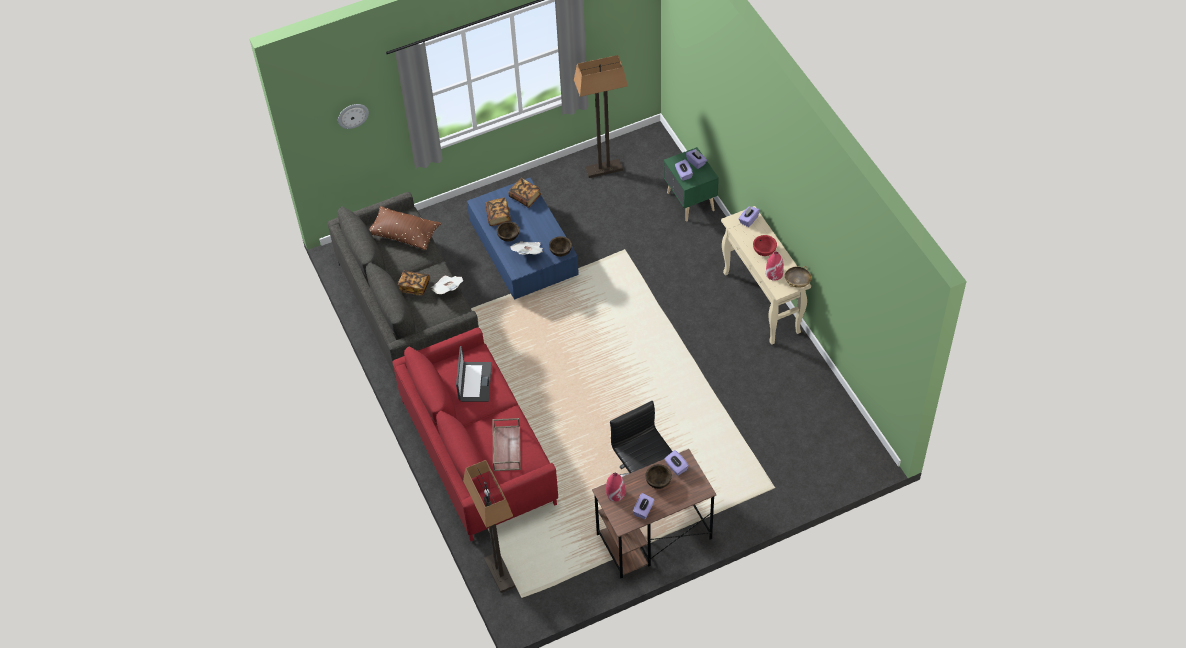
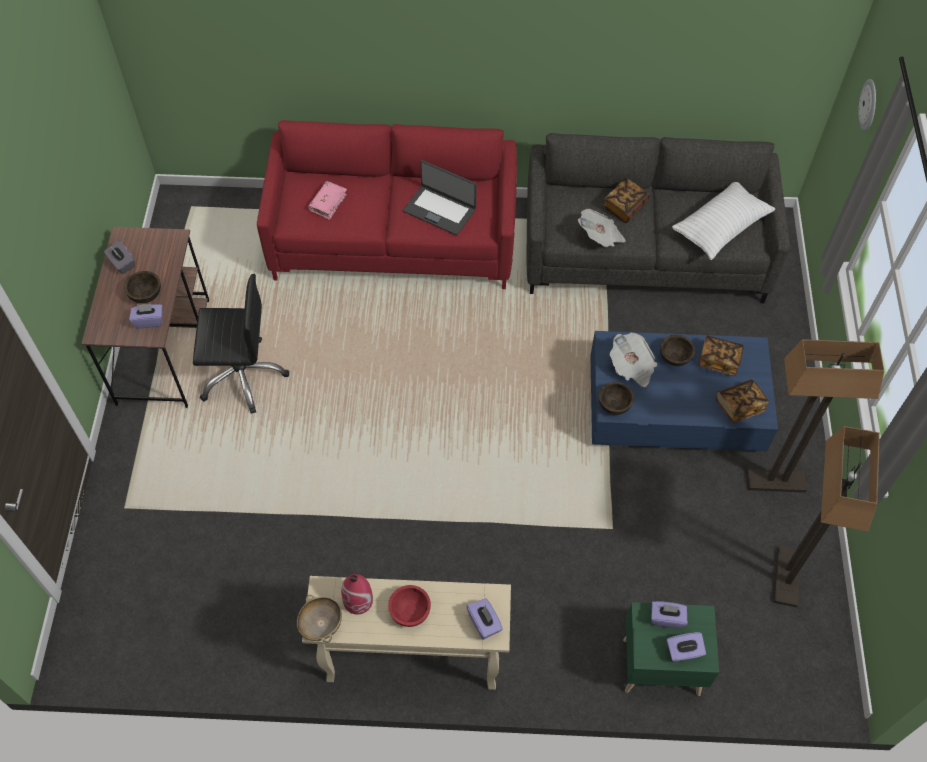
camera: 115 degrees right, 5 degrees up
brown pillow [369,206,441,250] -> white pillow [672,182,775,260]
floor lamp [463,460,515,593] -> floor lamp moved to [747,339,884,493]
brown tray [493,418,521,471] -> pink book [308,181,347,220]
red vase [606,473,625,502] -> none
purple tissue box [633,493,655,519] -> grey tissue box [104,240,135,274]

